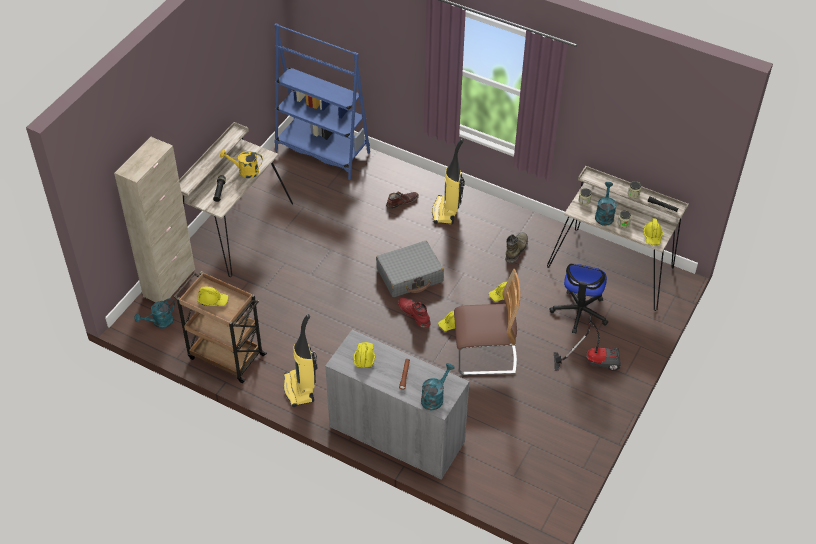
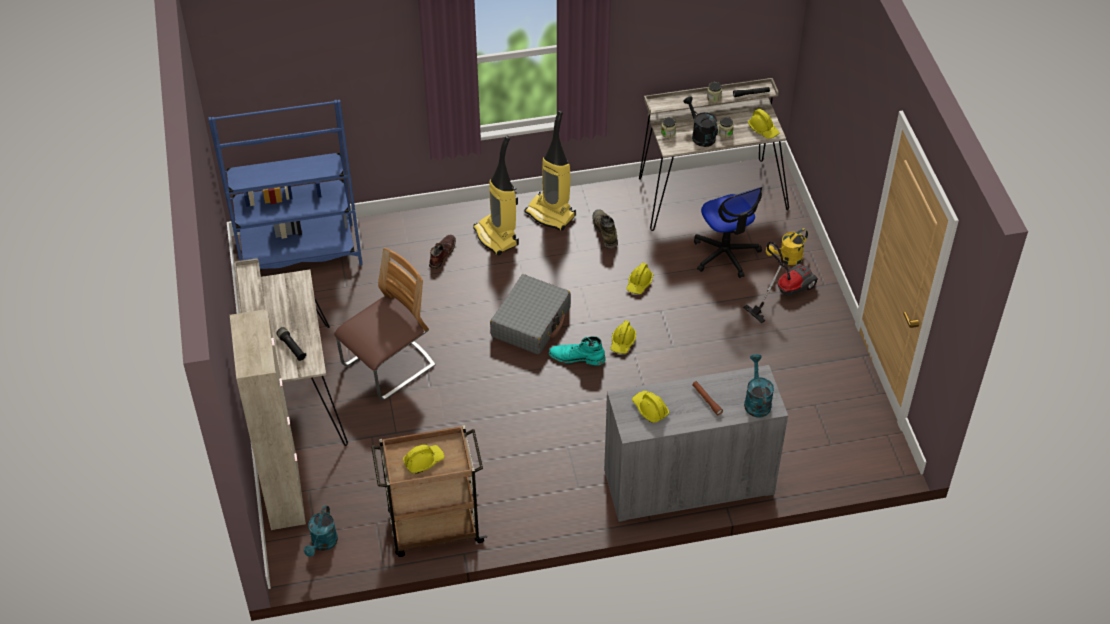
camera: 40 degrees left, 0 degrees up
yellow watering can [220,150,263,178] -> yellow watering can moved to [766,229,808,265]
vacuum cleaner [284,314,317,407] -> vacuum cleaner moved to [525,110,576,231]
red boot [398,298,431,328] -> turquoise boot [549,336,606,365]
chair [454,269,520,375] -> chair moved to [334,248,435,400]
turquoise watering can [595,182,617,226] -> black watering can [683,96,718,147]

